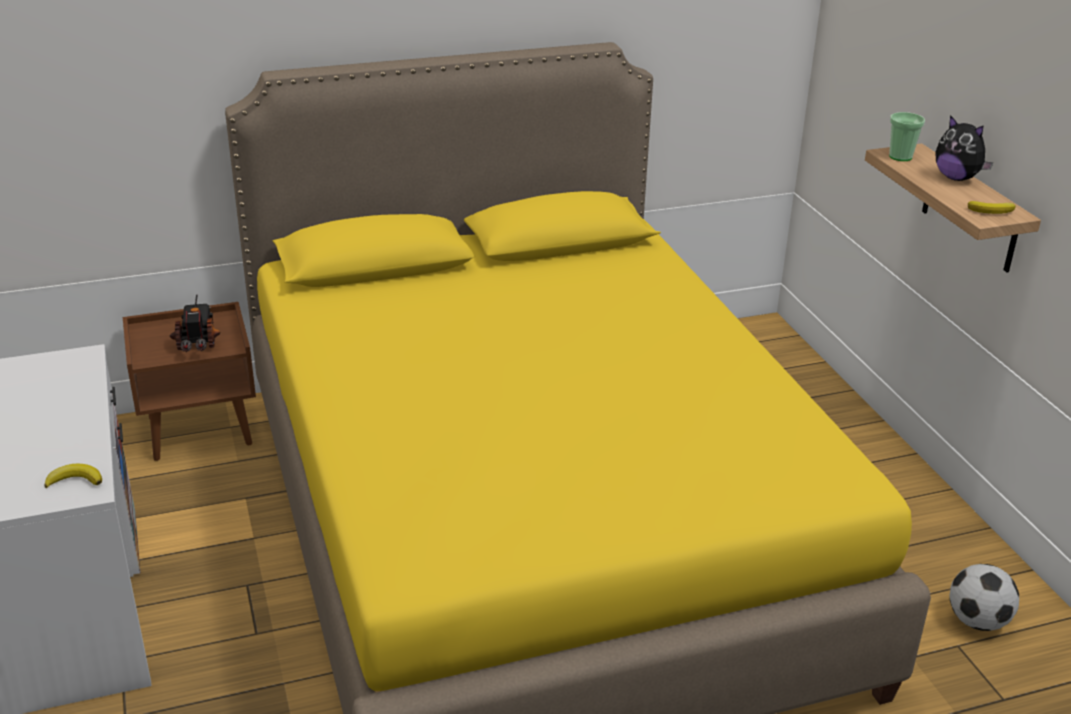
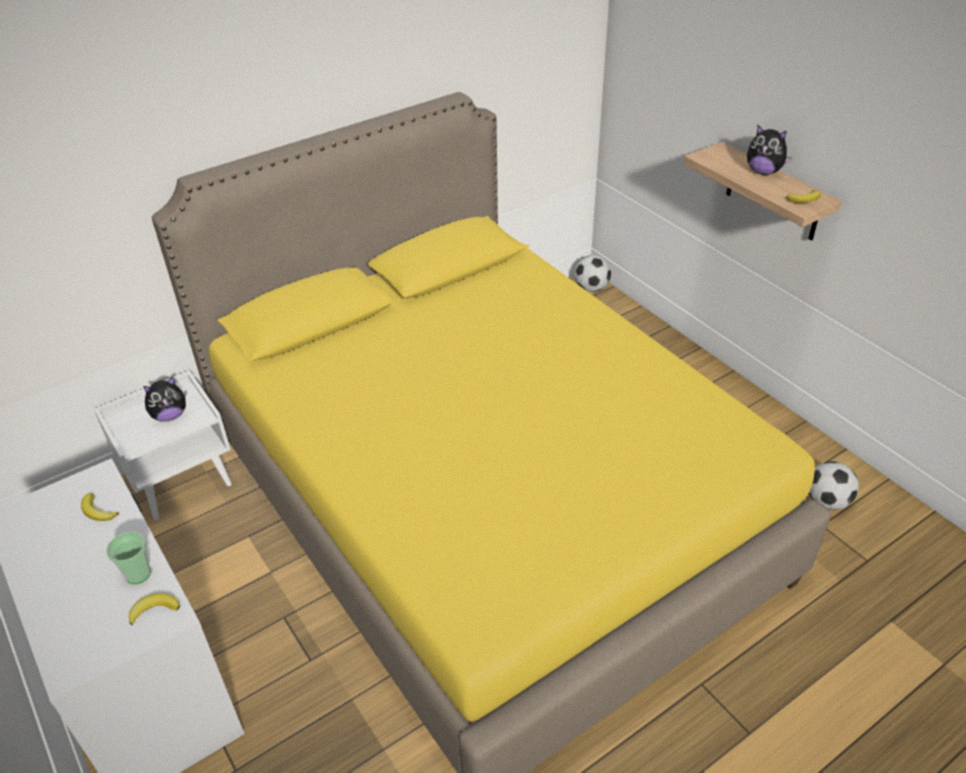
camera: 15 degrees left, 10 degrees up
brown nightstand [123,302,256,461] -> white nightstand [94,370,232,520]
toy truck [170,294,220,352] -> plush toy [143,377,186,422]
cup [889,112,925,161] -> cup moved to [106,532,151,584]
none -> banana [81,493,119,521]
none -> football [574,255,611,292]

